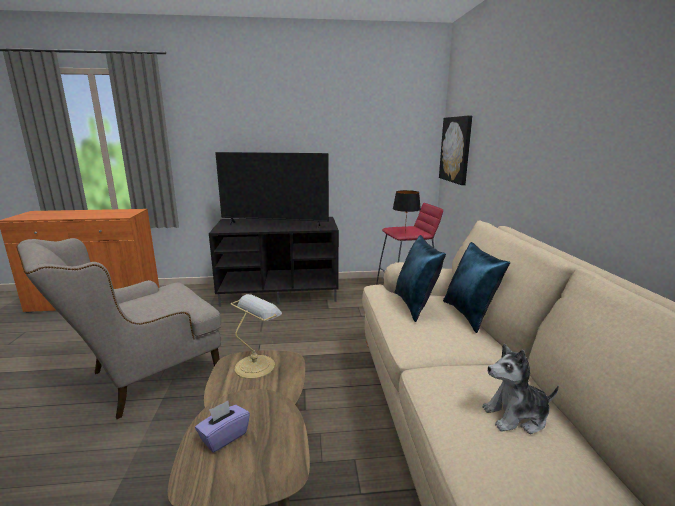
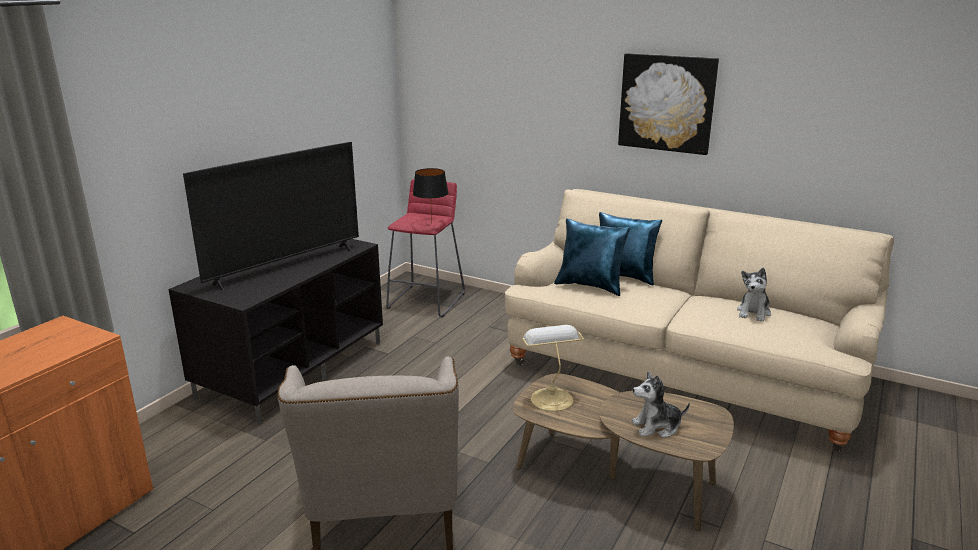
camera: 55 degrees left, 5 degrees up
purple tissue box [195,401,250,453] -> plush toy [631,371,690,438]
picture [439,116,472,185] -> picture moved to [618,53,719,155]

